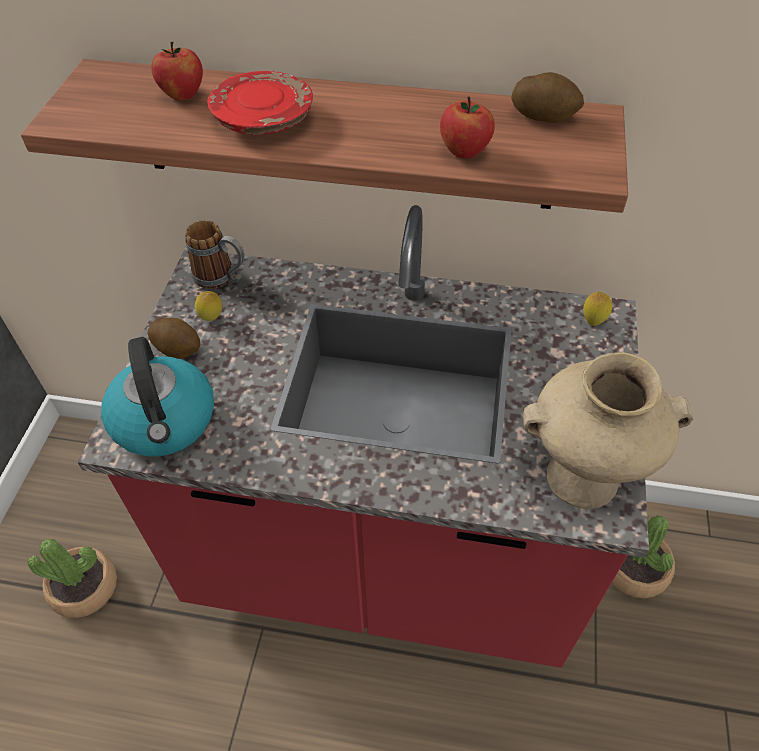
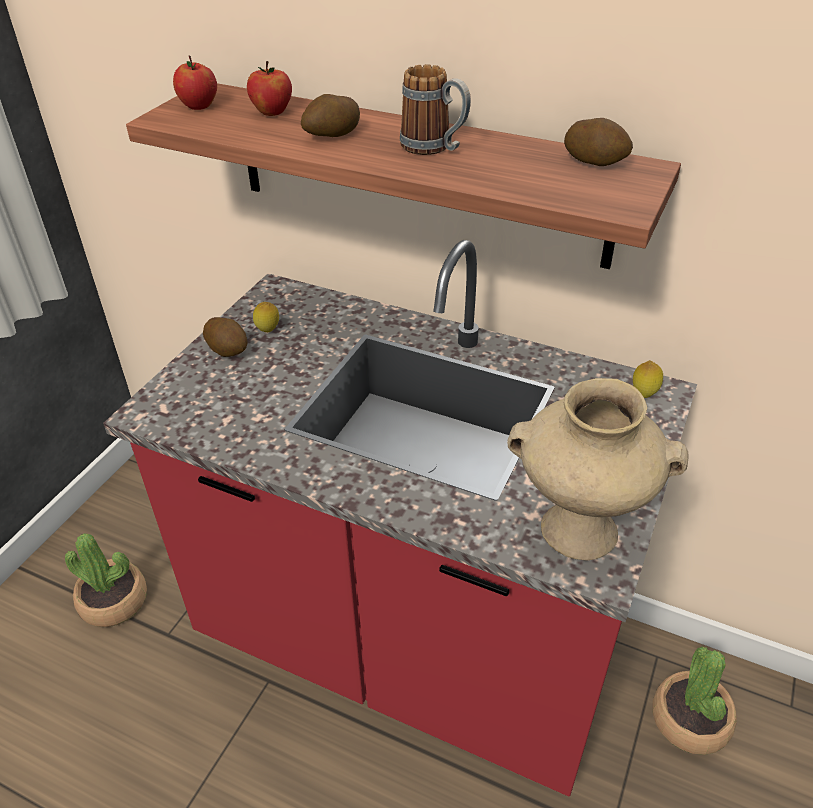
camera: 15 degrees right, 10 degrees down
kettle [101,337,214,457] -> none
mug [185,220,244,289] -> mug moved to [400,64,471,155]
red plate [207,71,313,135] -> potato [301,94,360,137]
apple [440,96,495,159] -> apple moved to [173,56,217,110]

